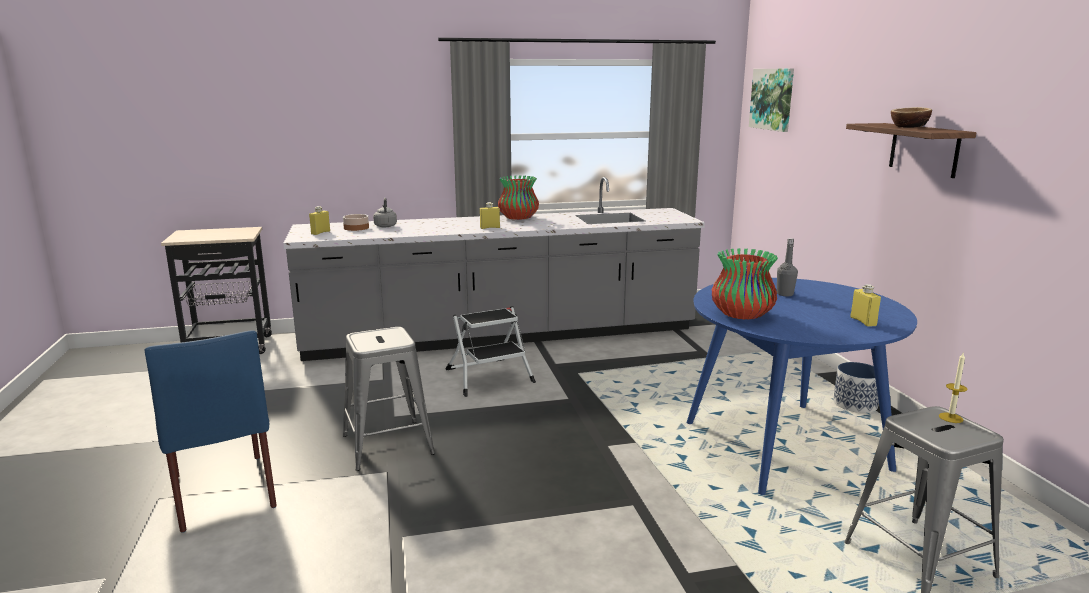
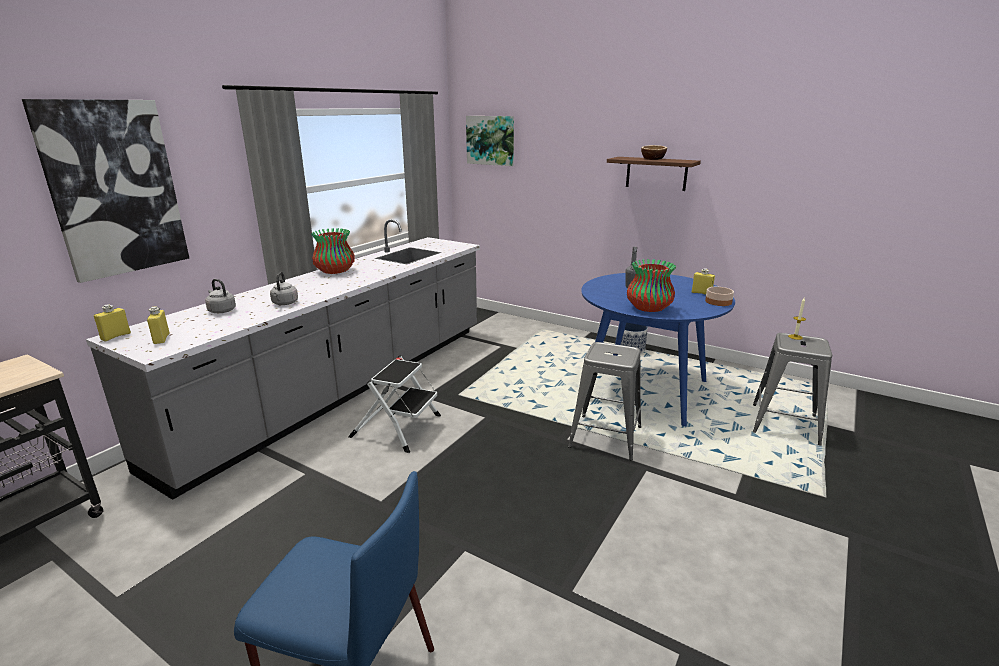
camera: 45 degrees left, 5 degrees up
bowl [343,214,369,231] -> bowl moved to [705,287,734,306]
grey stool [343,327,435,471] -> grey stool moved to [568,342,641,461]
yellow bottle [480,202,500,229] -> yellow bottle moved to [94,304,131,341]
none -> picture [22,99,189,283]
none -> grey kettle [270,272,298,305]

